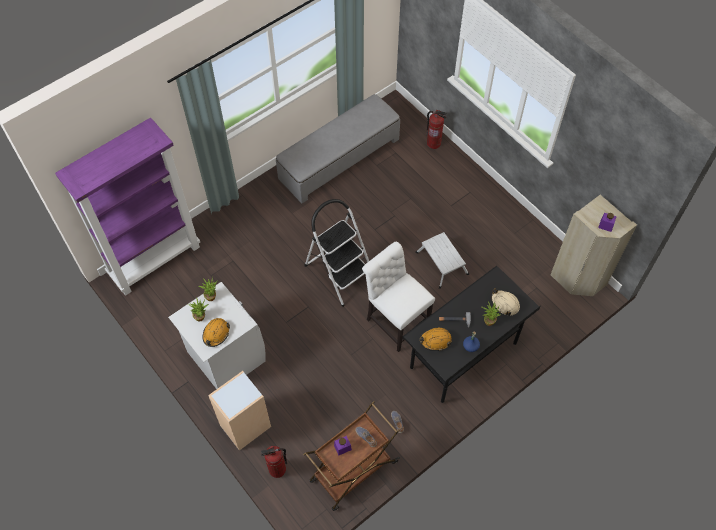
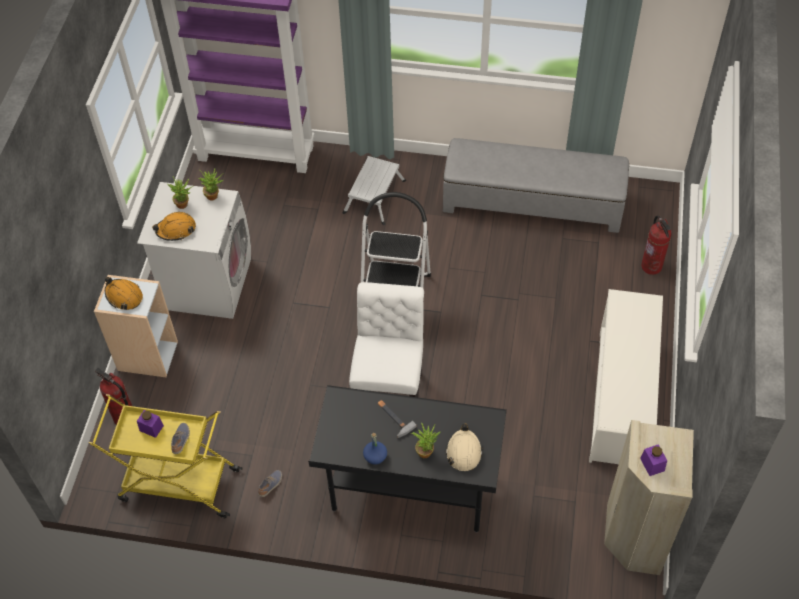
camera: 50 degrees right, 5 degrees down
brown cart [303,401,400,511] -> yellow cart [89,394,243,518]
white step ladder [415,232,469,289] -> white step ladder moved to [342,156,406,225]
orange hard hat [419,328,452,351] -> orange hard hat moved to [105,277,143,310]
none -> white shoe rack [589,289,663,464]

